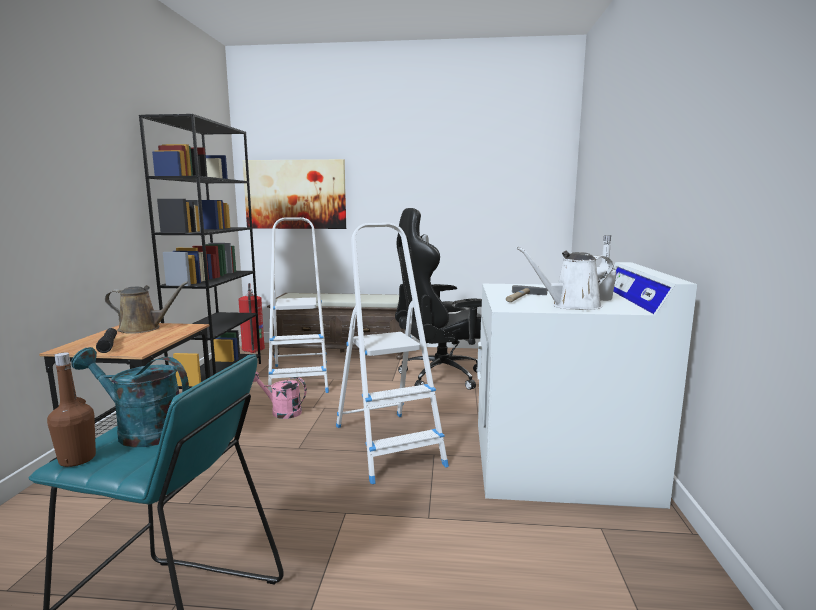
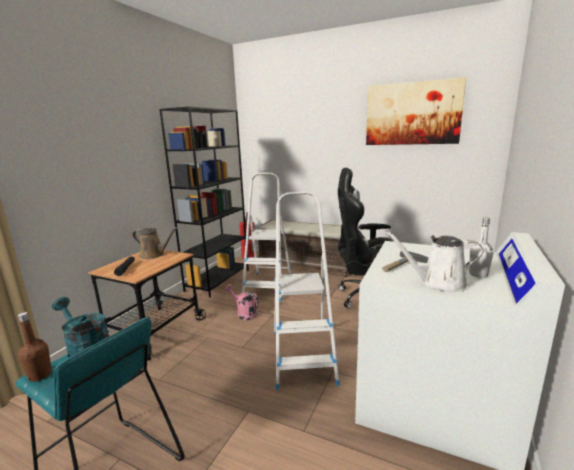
camera: 20 degrees right, 5 degrees up
picture [243,159,346,229] -> picture moved to [366,77,466,145]

